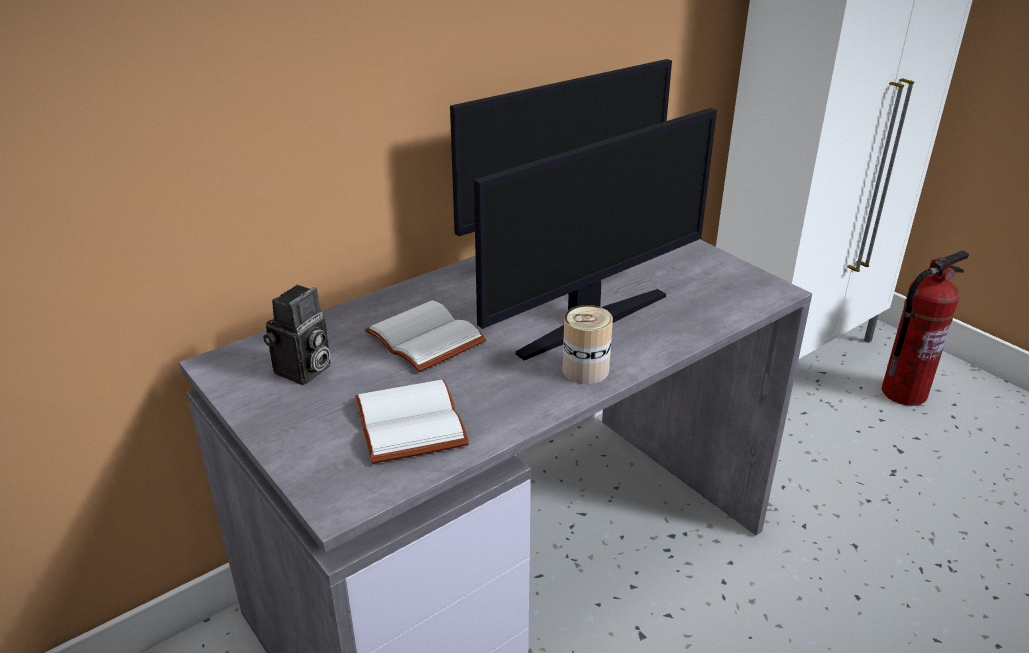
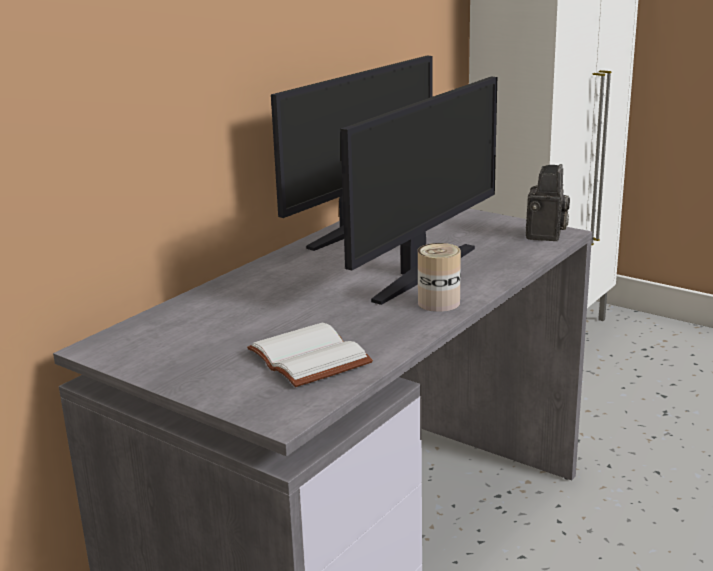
camera: 15 degrees left, 10 degrees down
camera [263,284,331,385] -> camera moved to [526,164,570,241]
white book [365,300,487,372] -> none
fire extinguisher [882,250,969,406] -> none

